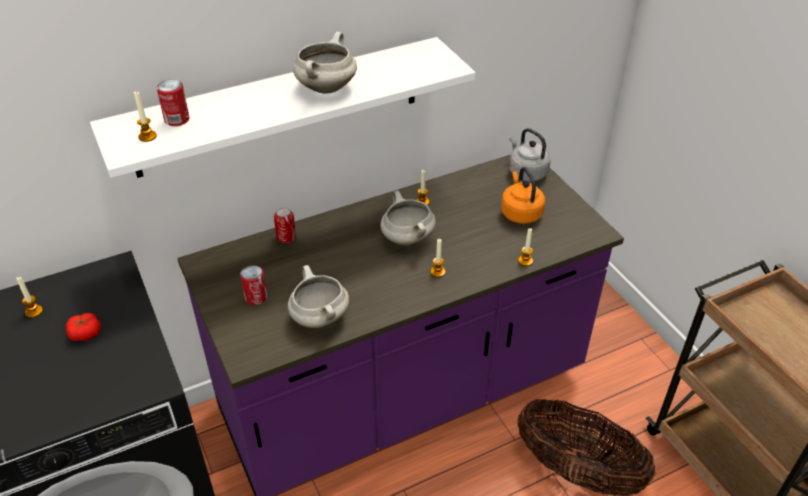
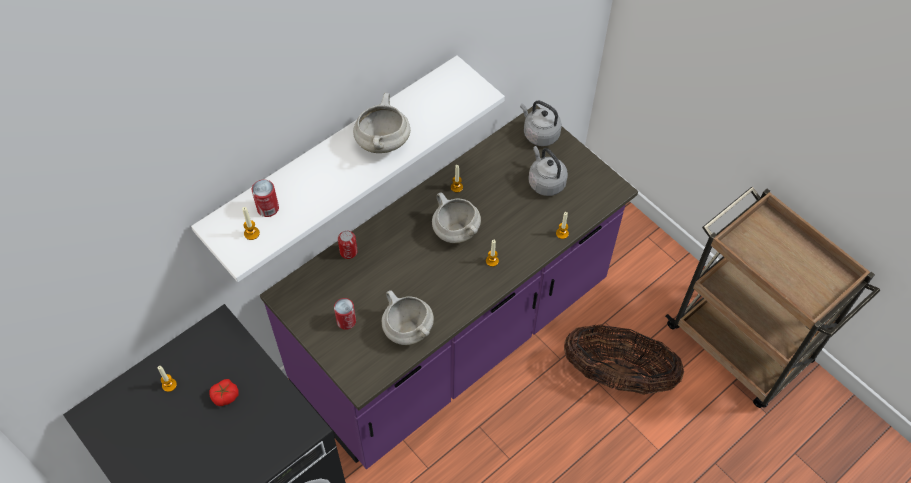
camera: 15 degrees left, 15 degrees up
orange kettle [501,167,545,224] -> grey kettle [528,146,568,196]

